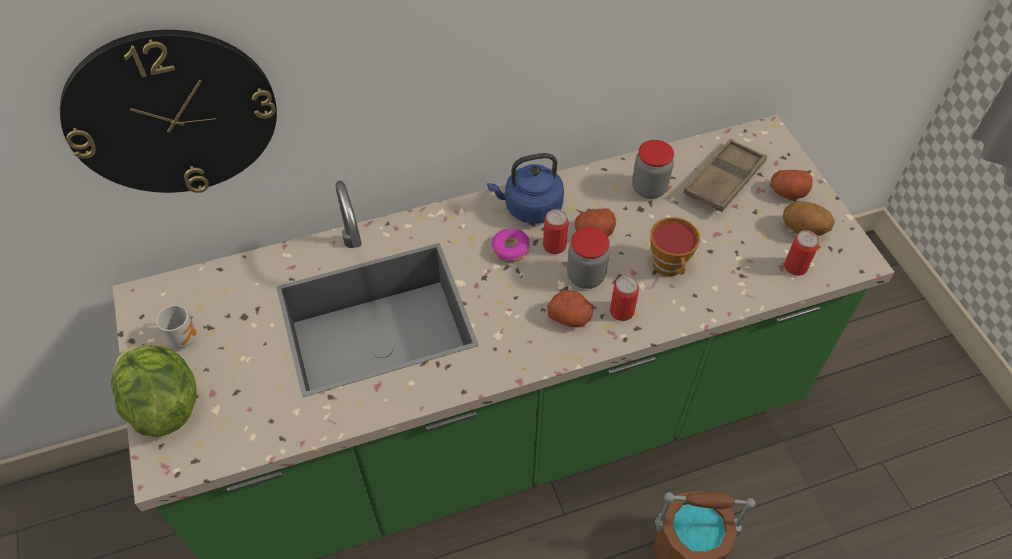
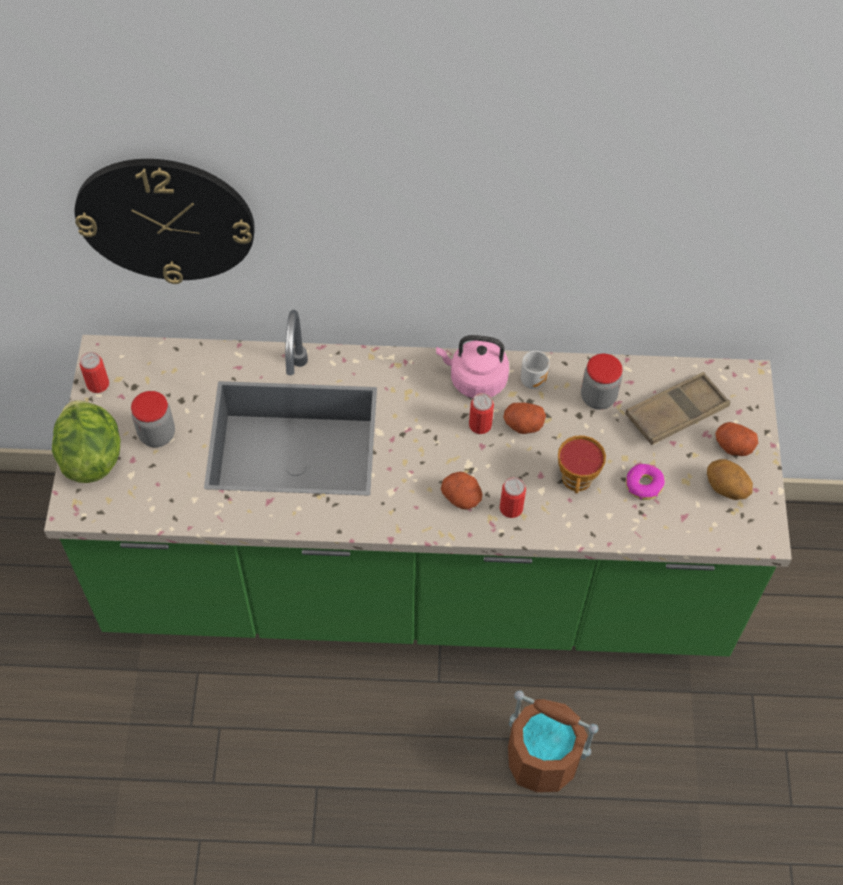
camera: 20 degrees right, 5 degrees up
mug [156,305,197,348] -> mug moved to [521,351,550,389]
blue kettle [487,153,564,224] -> pink kettle [436,335,509,398]
donut [492,228,530,263] -> donut moved to [626,464,665,500]
jar [567,227,610,289] -> jar moved to [131,391,175,448]
can [784,230,819,276] -> can moved to [80,352,109,393]

